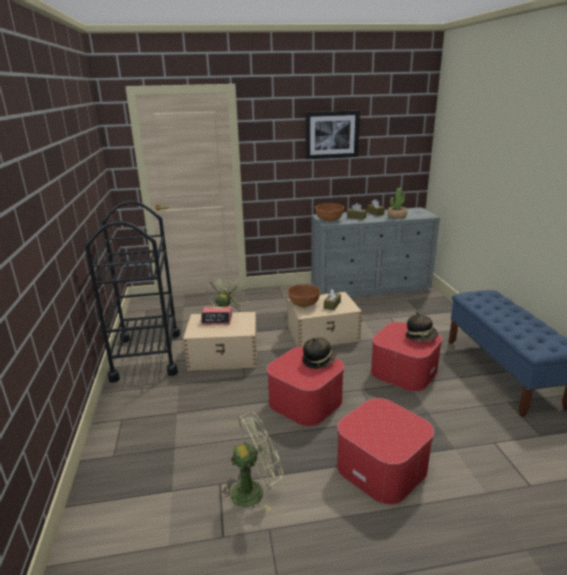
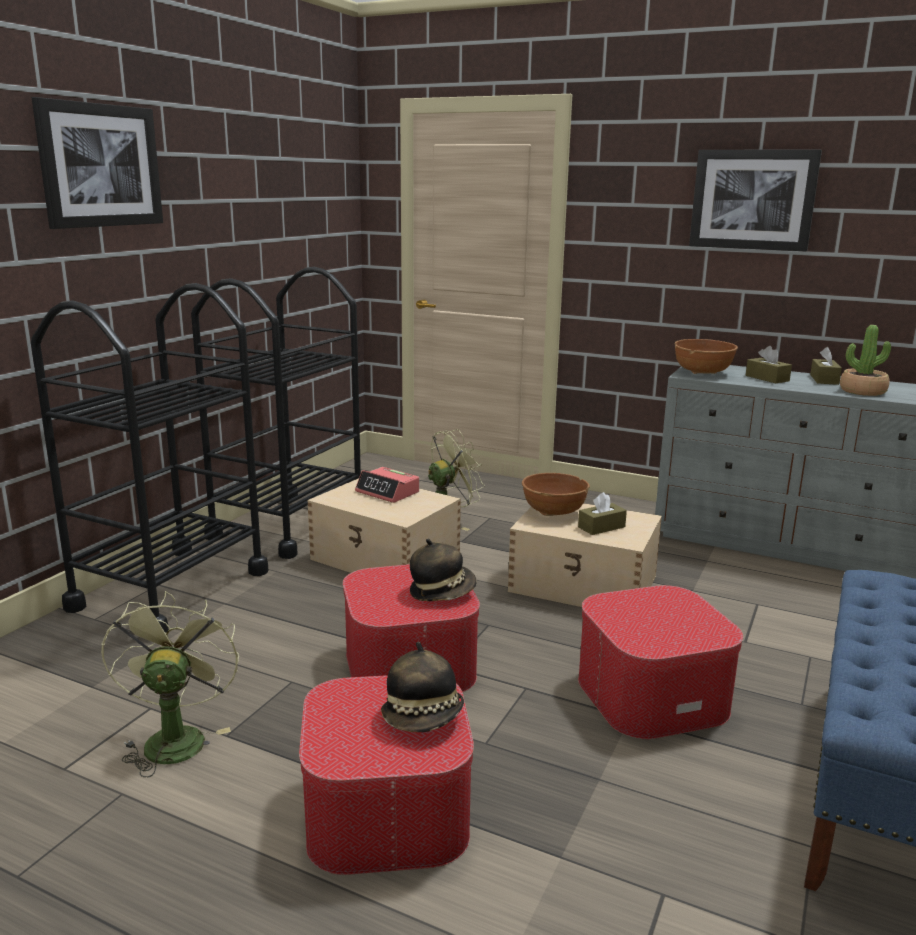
camera: 35 degrees right, 5 degrees down
green fan [219,411,283,512] -> green fan turned 105 degrees counterclockwise [101,591,239,777]
hat [406,312,438,342] -> hat moved to [381,642,464,732]
none -> black cart [31,283,268,633]
none -> picture [32,97,163,229]

